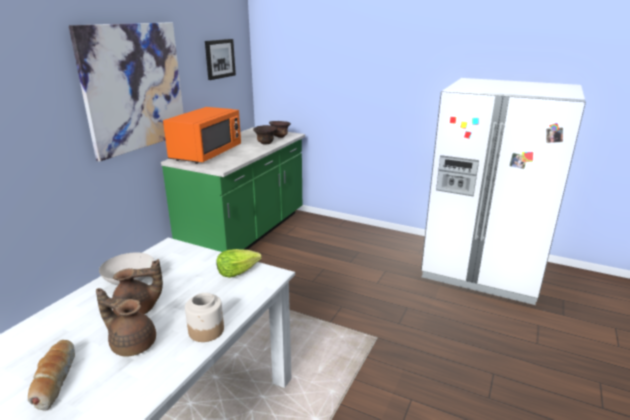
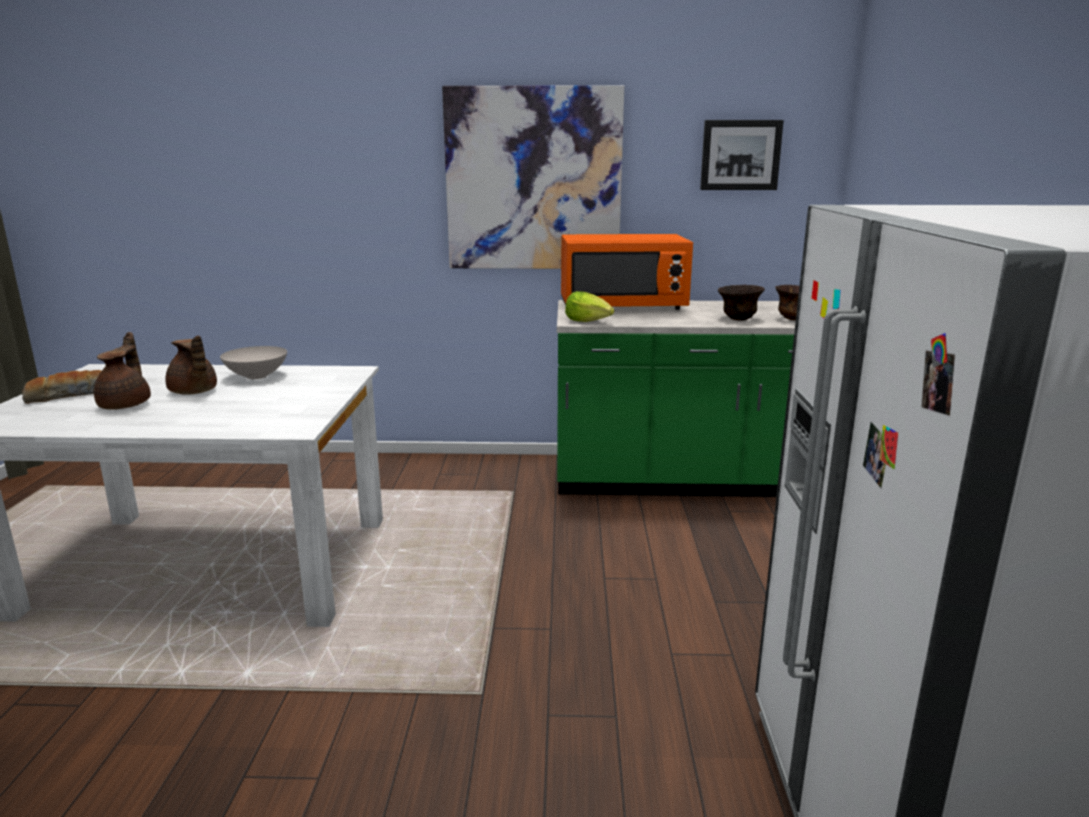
camera: 65 degrees right, 5 degrees down
jar [185,293,224,342] -> none
lettuce [216,249,262,278] -> lettuce moved to [565,291,614,322]

